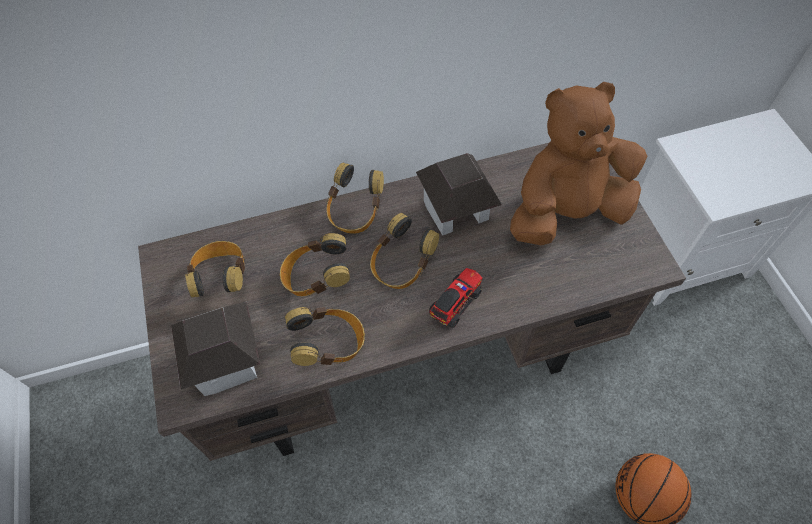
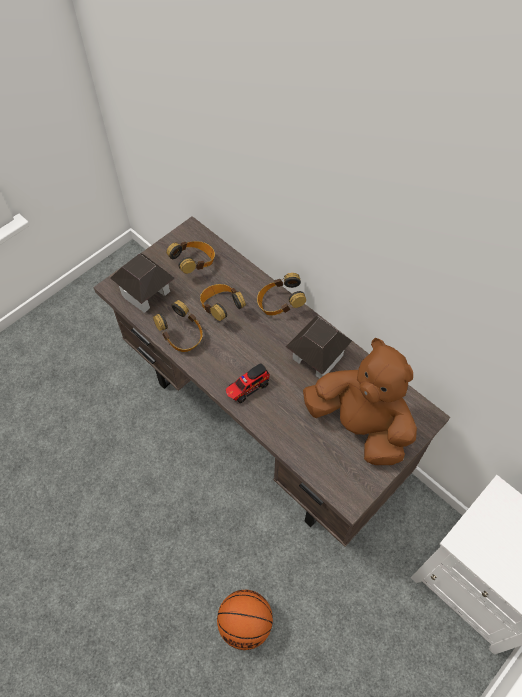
camera: 60 degrees right, 0 degrees up
headphones [370,213,439,289] -> none
toy truck [429,268,482,328] -> toy truck turned 135 degrees clockwise [226,363,270,403]

